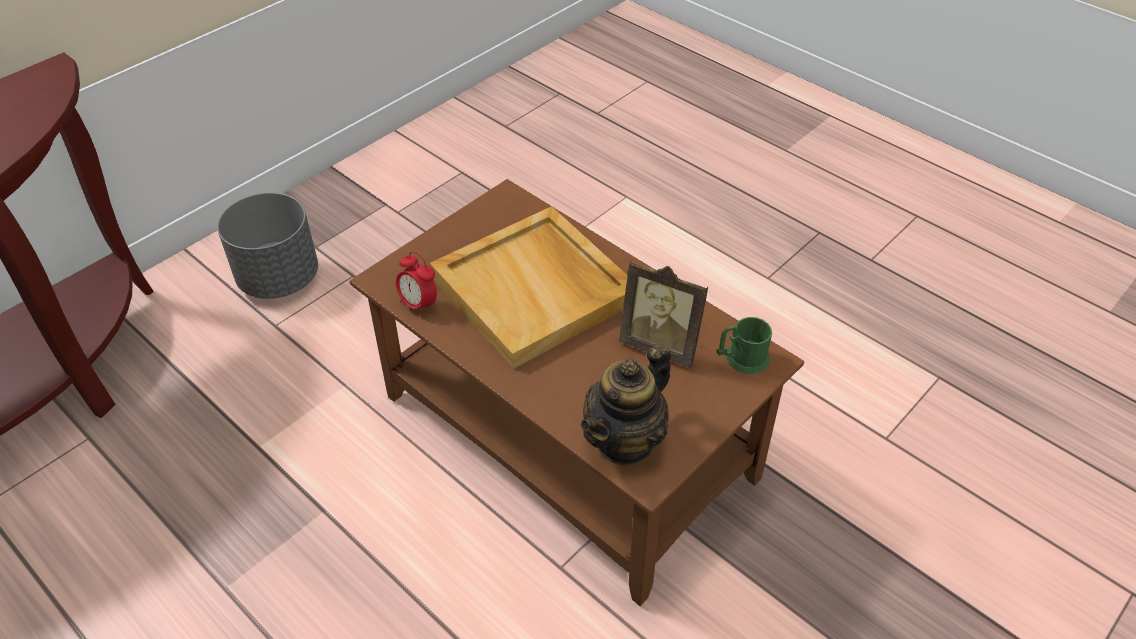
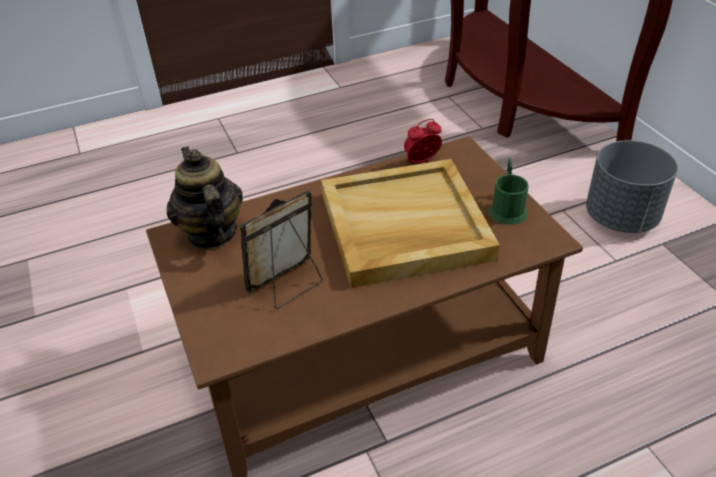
camera: 115 degrees right, 5 degrees down
green mug [717,317,772,374] -> green mug moved to [489,158,529,225]

